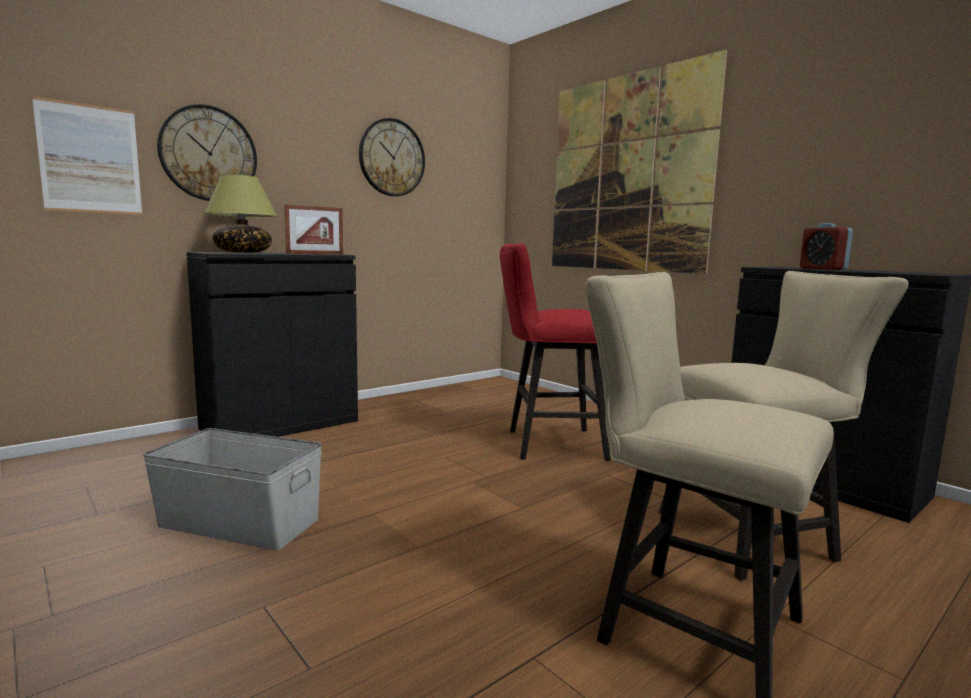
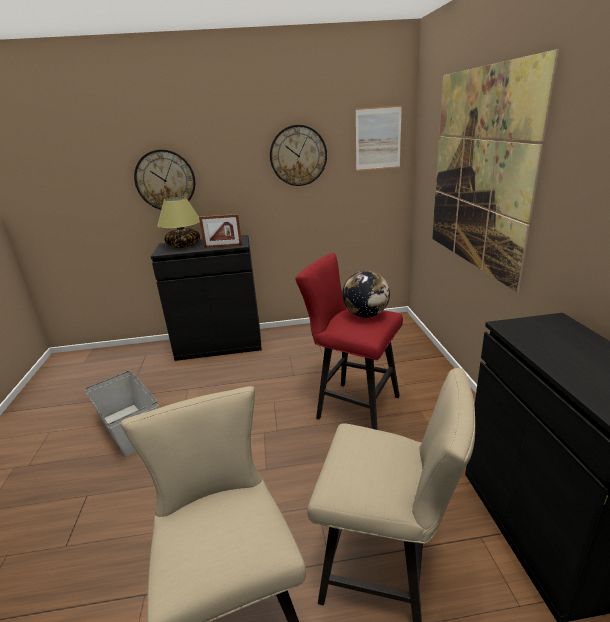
camera: 35 degrees right, 15 degrees up
picture [32,96,142,215] -> picture moved to [356,105,402,171]
alarm clock [800,223,853,270] -> none
none -> globe [342,271,390,318]

